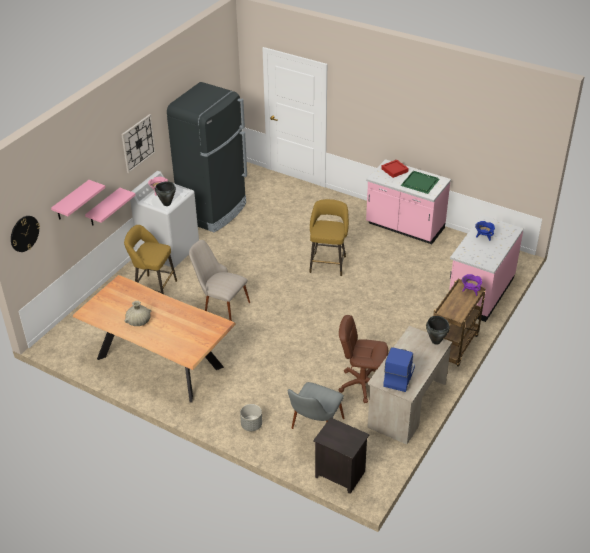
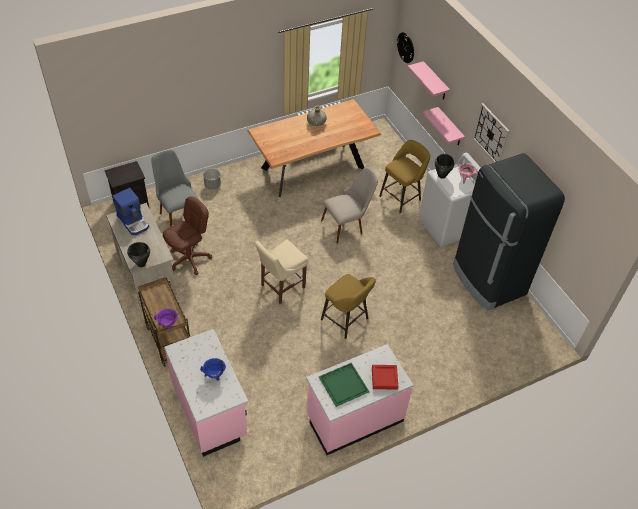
camera: 120 degrees right, 10 degrees up
none -> beige chair [255,240,308,304]

